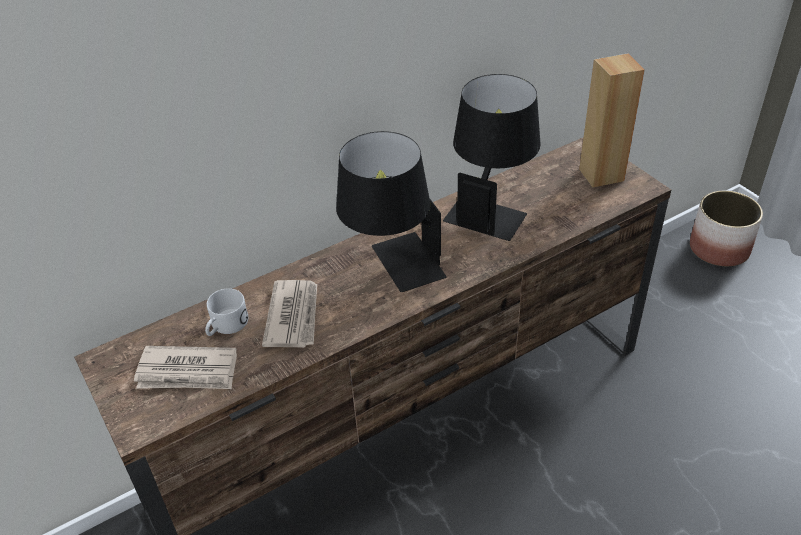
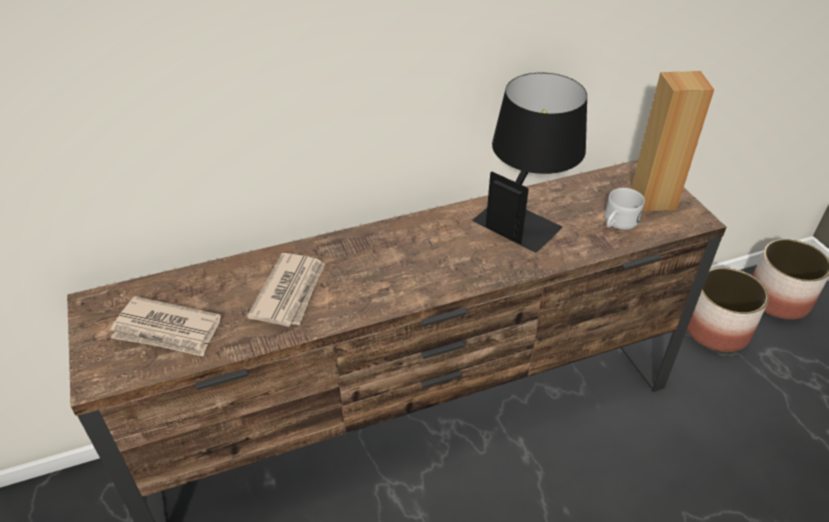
camera: 10 degrees right, 0 degrees up
white mug [205,288,248,336] -> white mug moved to [605,188,645,230]
black table lamp [336,131,446,292] -> none
none -> planter [687,267,769,352]

